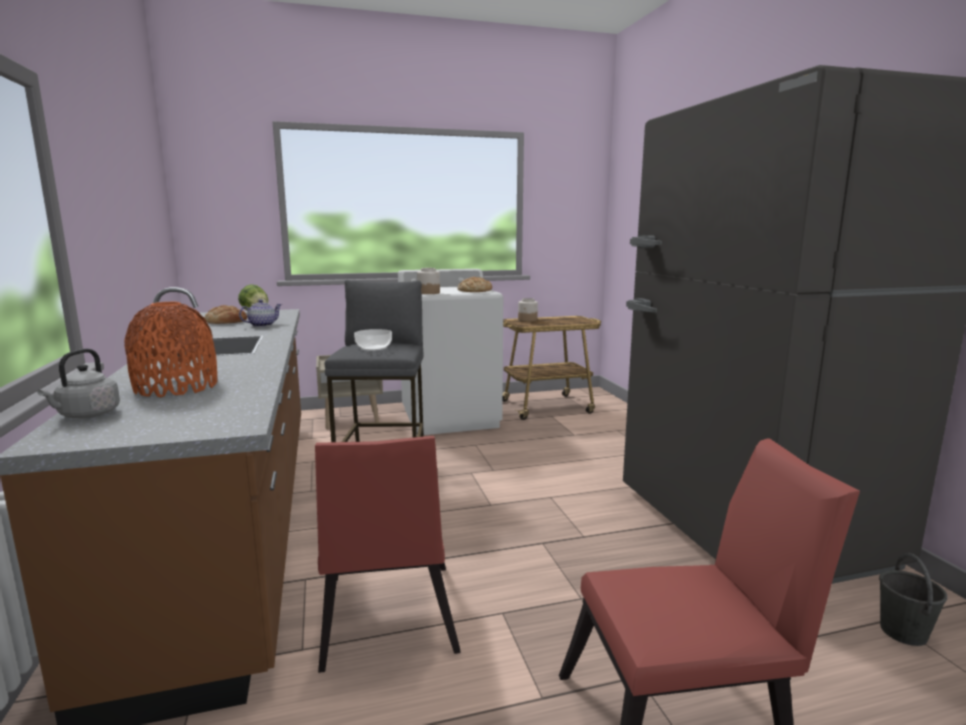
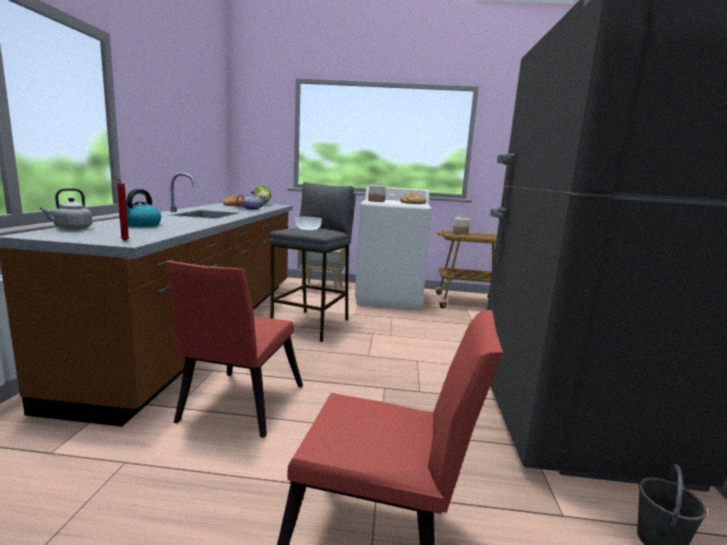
camera: 20 degrees right, 0 degrees up
orange vase [124,302,217,397] -> kettle [119,189,161,227]
none -> red candle [114,177,129,241]

